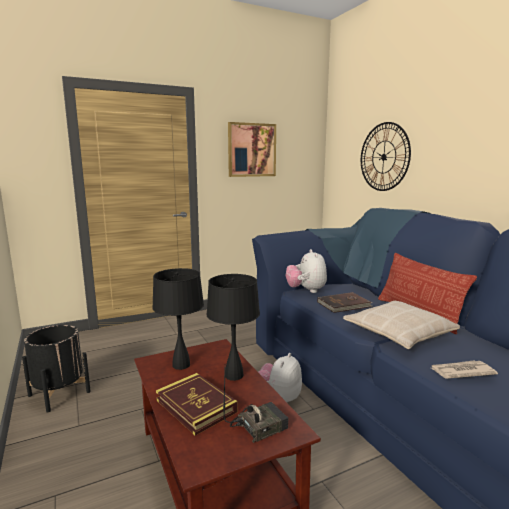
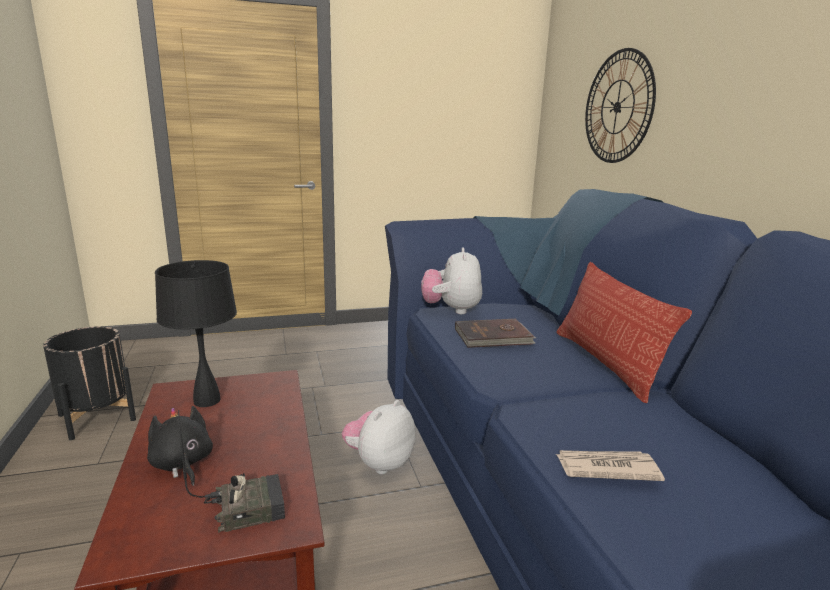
camera: 10 degrees right, 5 degrees up
book [156,373,238,436] -> black plush toy [147,406,213,486]
black table lamp [207,274,260,381] -> none
picture [228,122,276,177] -> none
beige pillow [343,301,460,349] -> none

